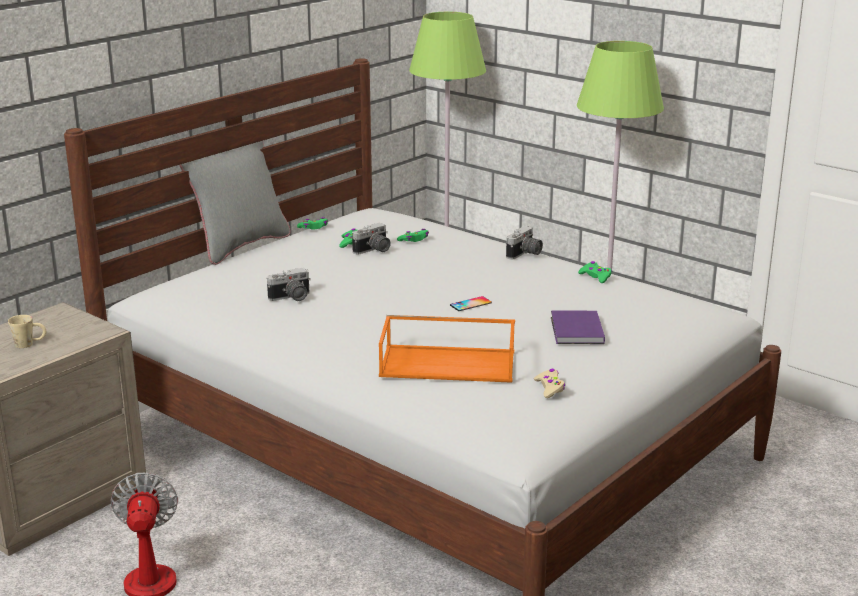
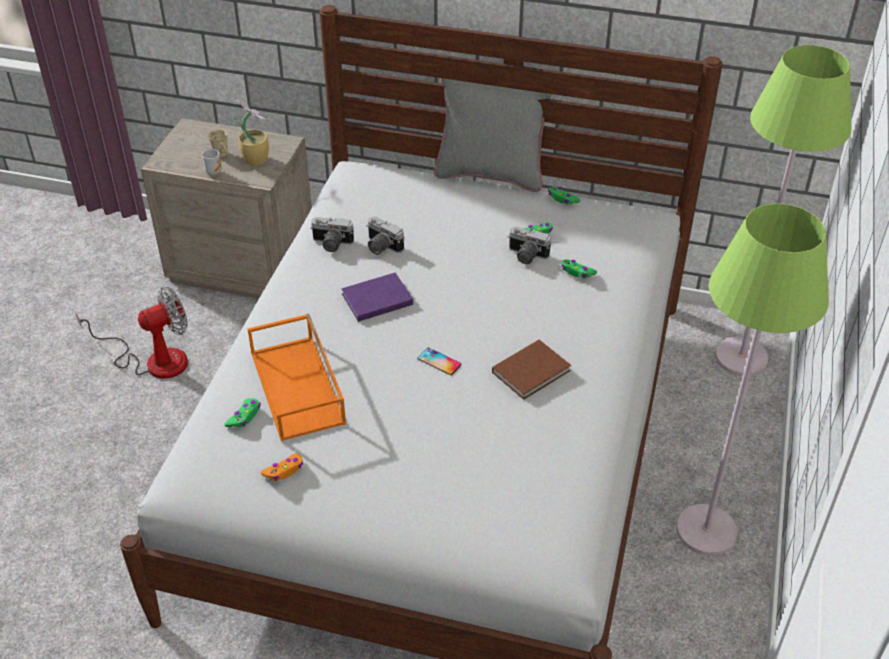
camera: 65 degrees right, 20 degrees up
camera [506,226,543,259] -> camera moved to [310,217,354,252]
beige game controller [534,369,565,398] -> orange game controller [261,453,303,481]
purple book [551,311,605,344] -> purple book moved to [341,272,413,322]
green game controller [578,261,612,283] -> green game controller moved to [225,398,261,427]
none -> mug [202,149,221,175]
none -> potted plant [233,100,269,166]
none -> brown book [492,340,571,400]

